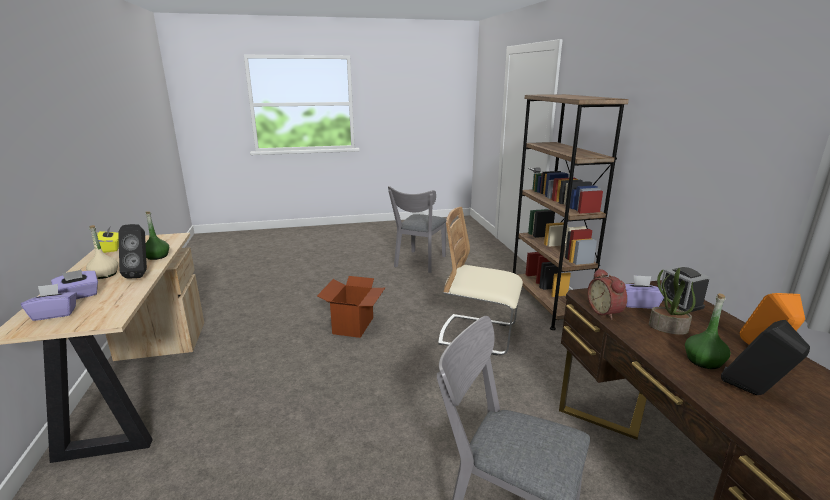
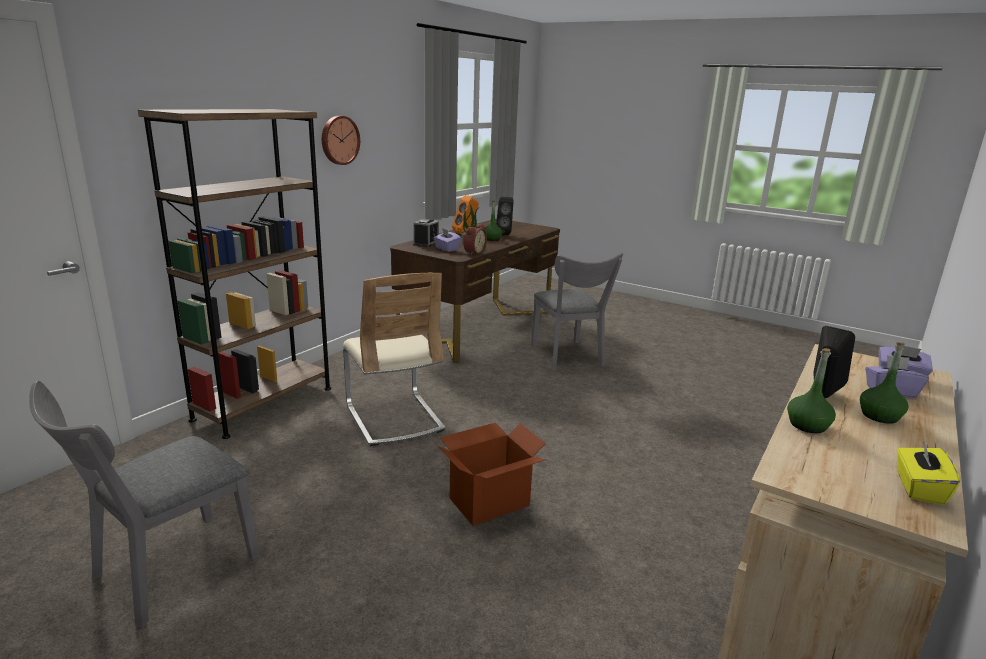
camera: 135 degrees left, 0 degrees up
beige bottle [86,225,118,279] -> green bottle [860,342,908,424]
grey chair [388,186,447,273] -> grey chair turned 150 degrees clockwise [29,381,259,628]
none -> wall clock [322,116,360,165]

